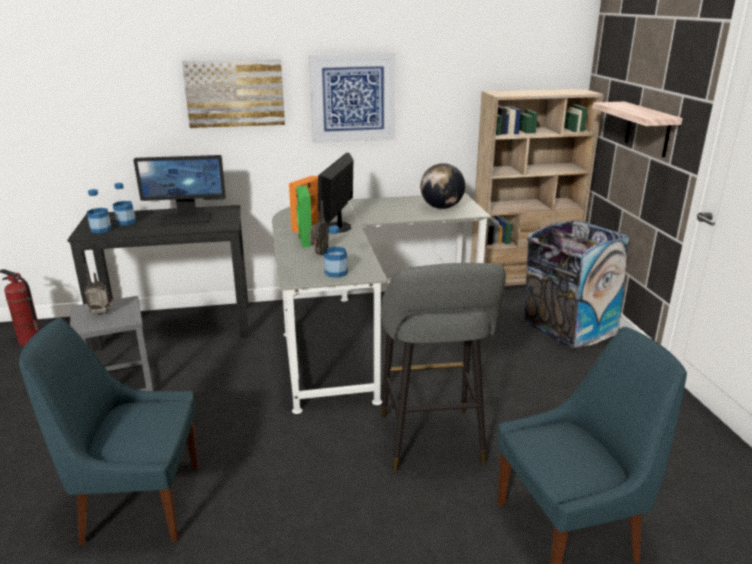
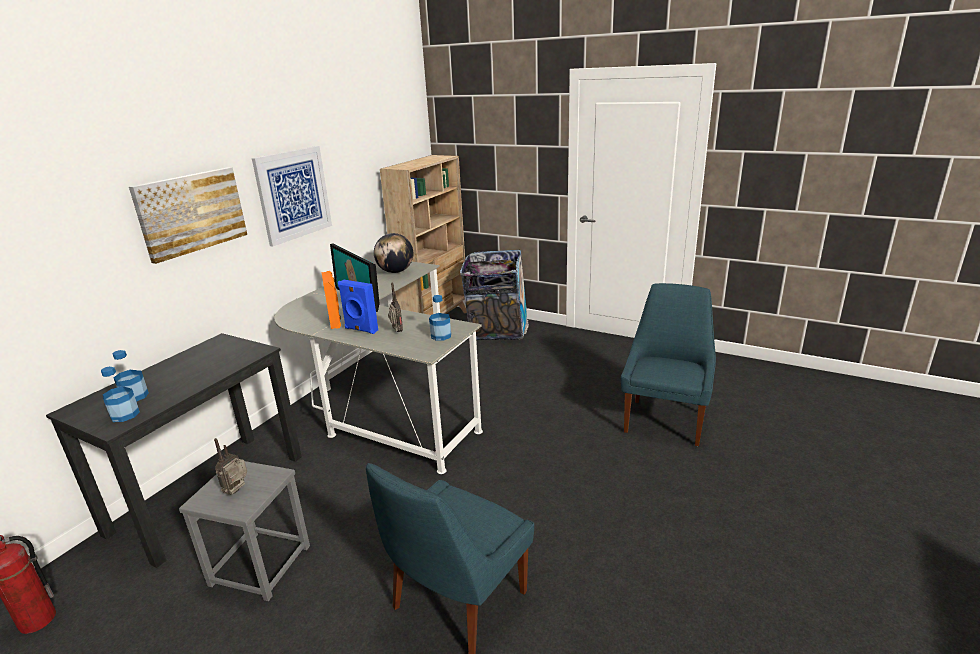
camera: 50 degrees left, 0 degrees up
monitor [134,155,226,225] -> none
green speaker [296,186,313,248] -> blue speaker [338,280,378,334]
grey stool [381,263,506,472] -> none
shelf [592,102,683,157] -> none

